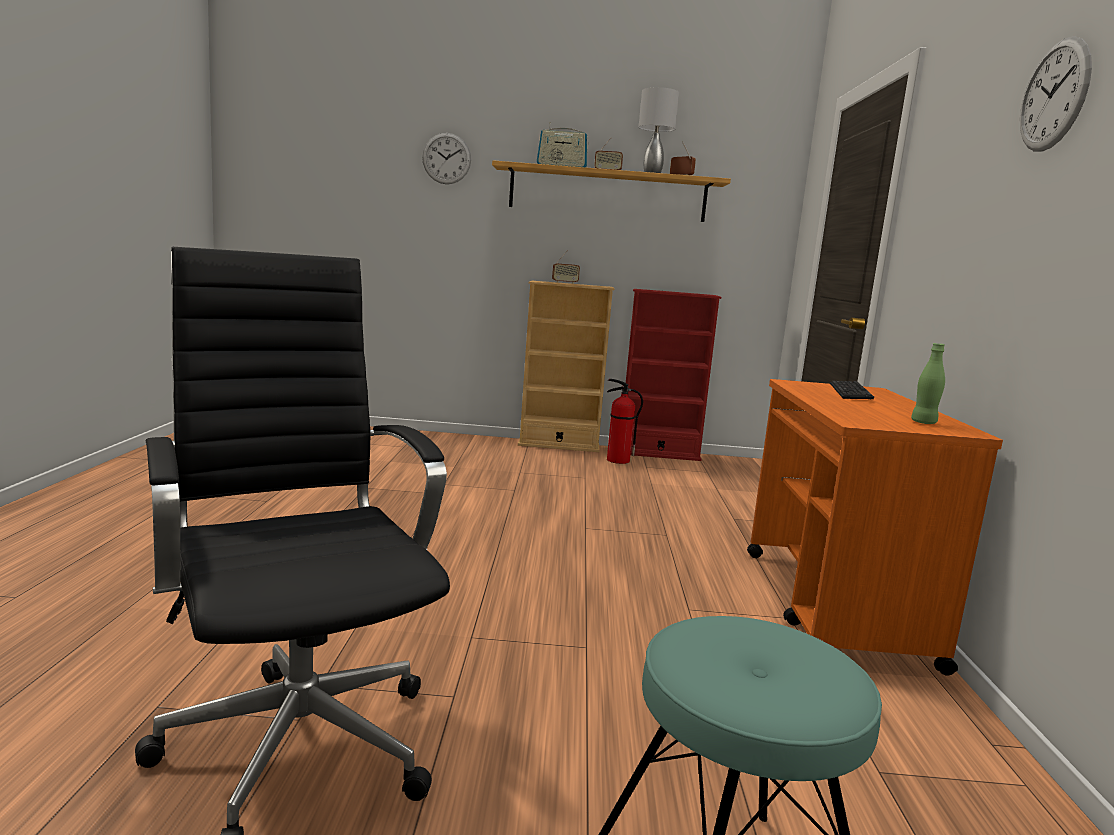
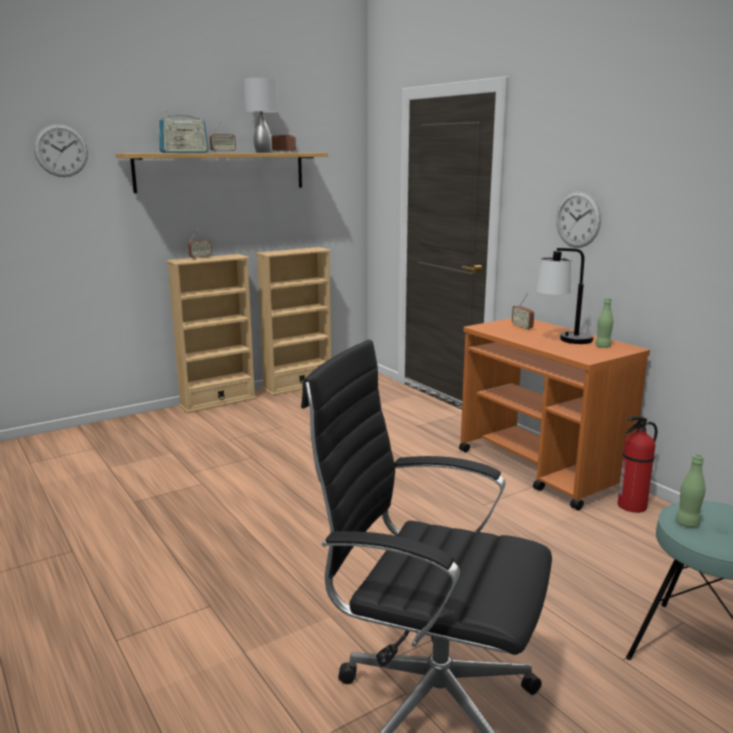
camera: 35 degrees left, 5 degrees up
fire extinguisher [607,379,643,464] -> fire extinguisher moved to [618,416,658,513]
red bookcase [626,289,721,461] -> beige bookcase [256,247,331,396]
keyboard [830,381,874,400] -> radio [512,293,534,330]
wall clock [1020,36,1092,152] -> wall clock moved to [556,191,601,248]
none -> table lamp [536,248,593,344]
none -> green bottle [676,454,706,527]

